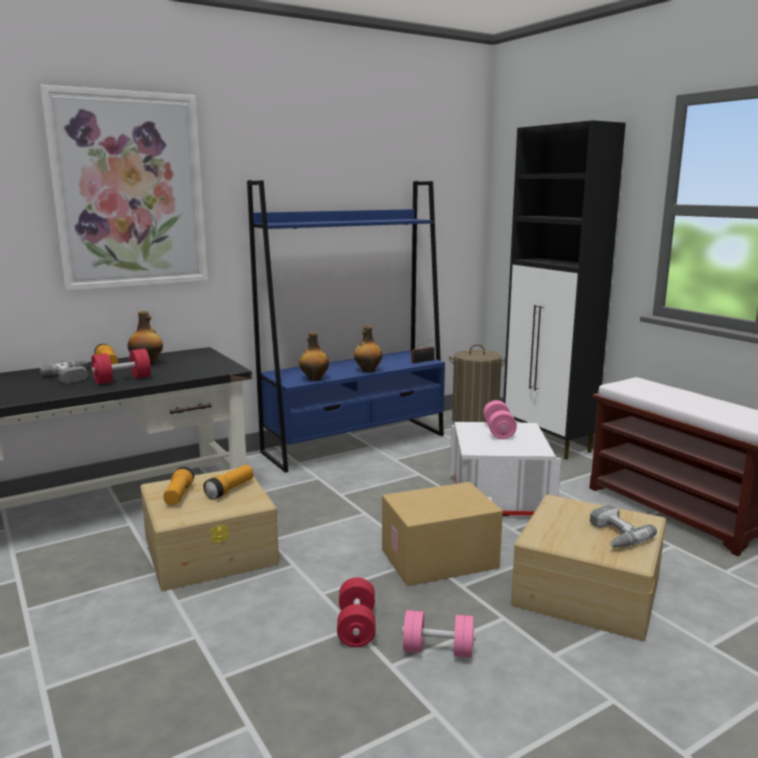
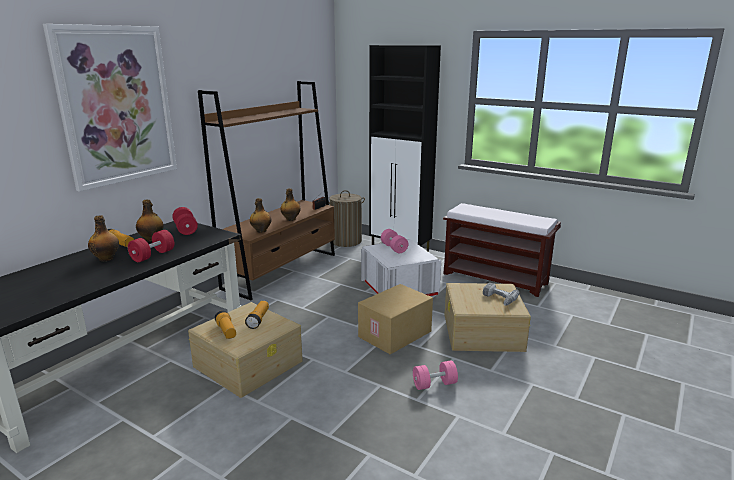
camera: 25 degrees left, 5 degrees up
power drill [40,360,89,384] -> bottle [88,215,119,262]
blue bookcase [247,180,445,473] -> brown bookcase [198,81,335,300]
red dumbbell [337,577,376,647] -> red dumbbell moved to [172,207,198,235]

